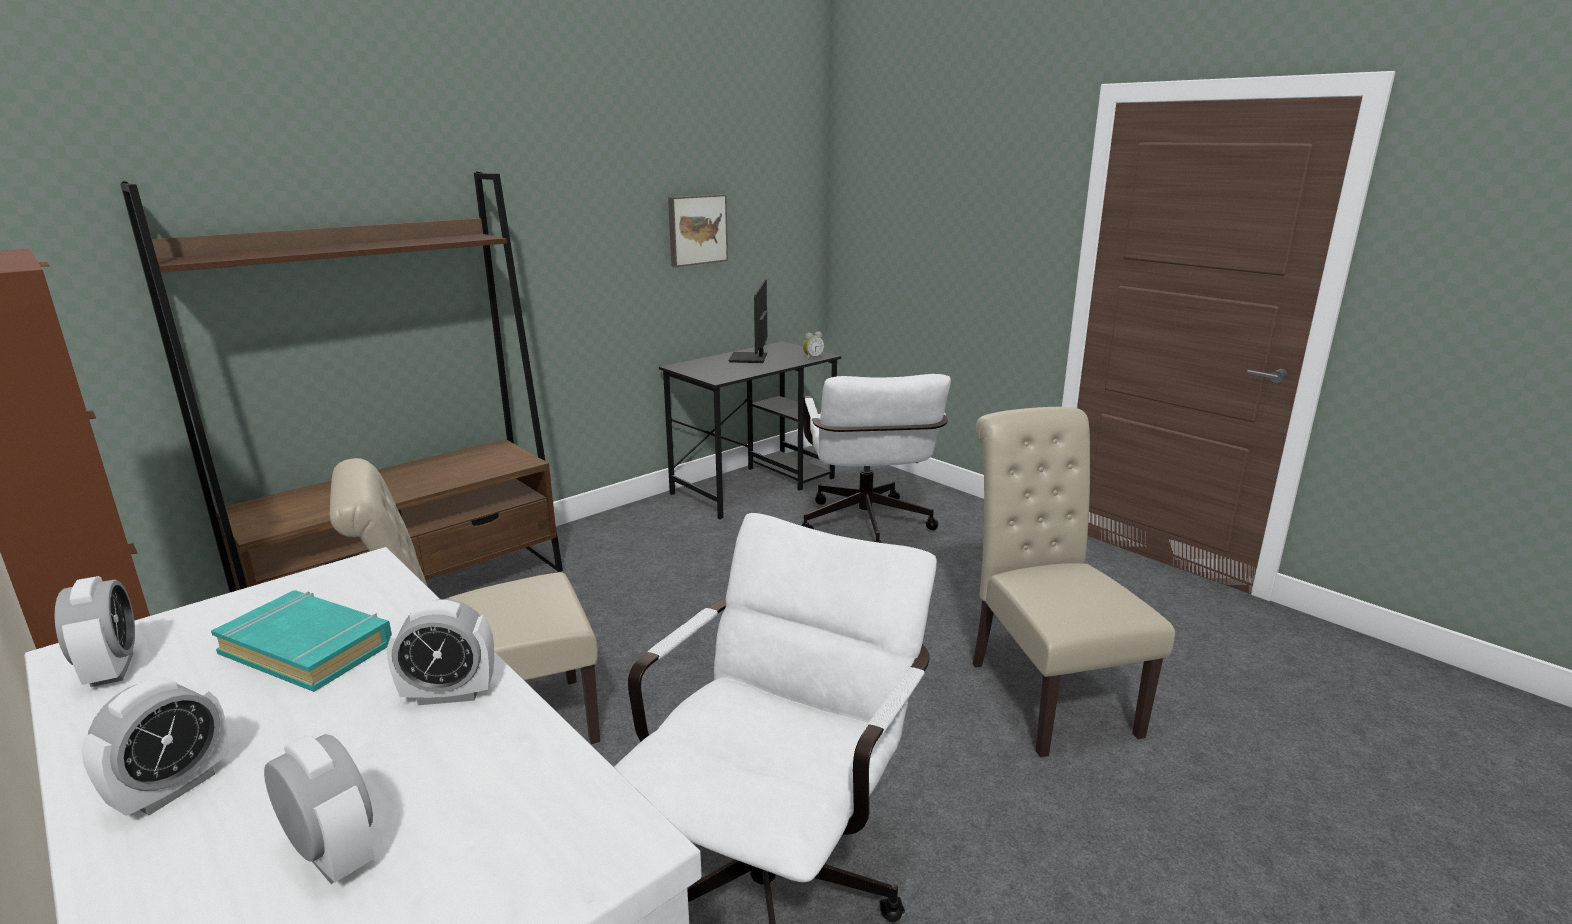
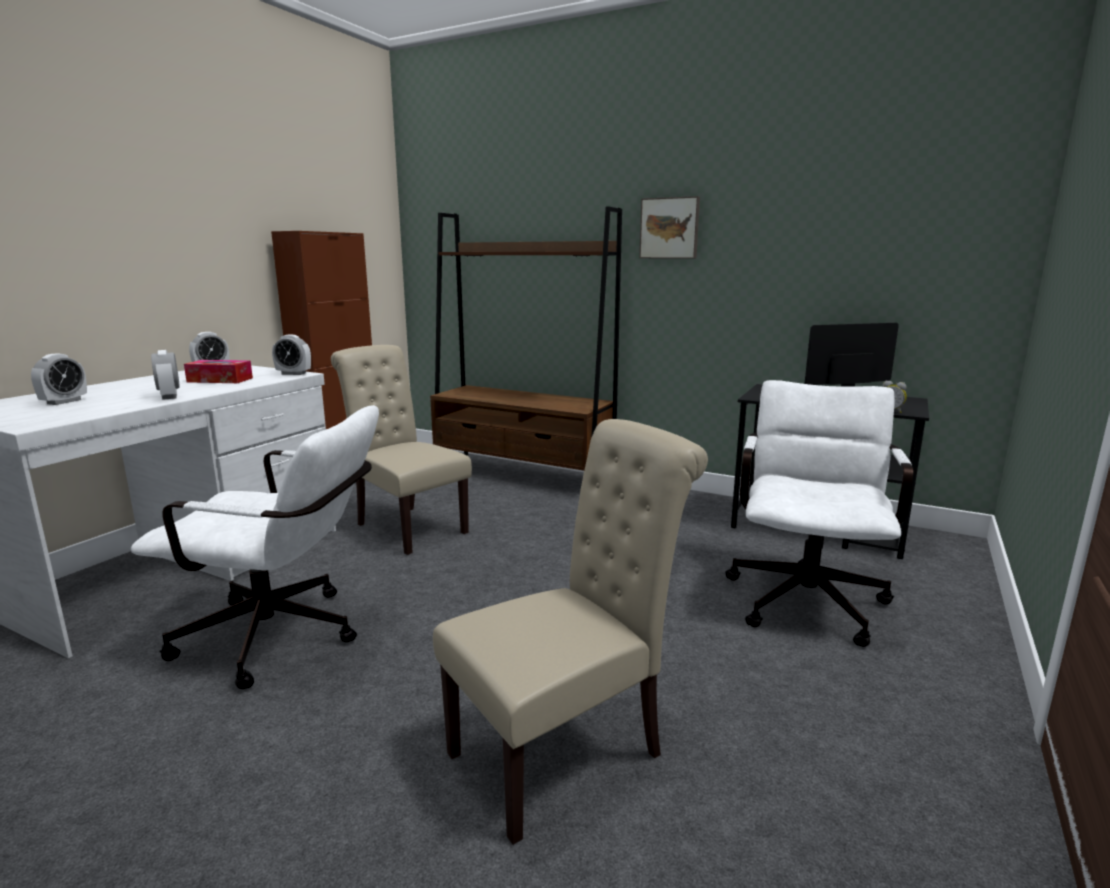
camera: 70 degrees right, 5 degrees down
alarm clock [81,677,229,816] -> alarm clock moved to [272,334,311,375]
turquoise book [211,590,392,692] -> tissue box [184,360,253,383]
picture [668,194,728,267] -> picture moved to [639,196,700,258]
white office chair [802,374,951,543] -> white office chair turned 135 degrees clockwise [725,380,913,647]

